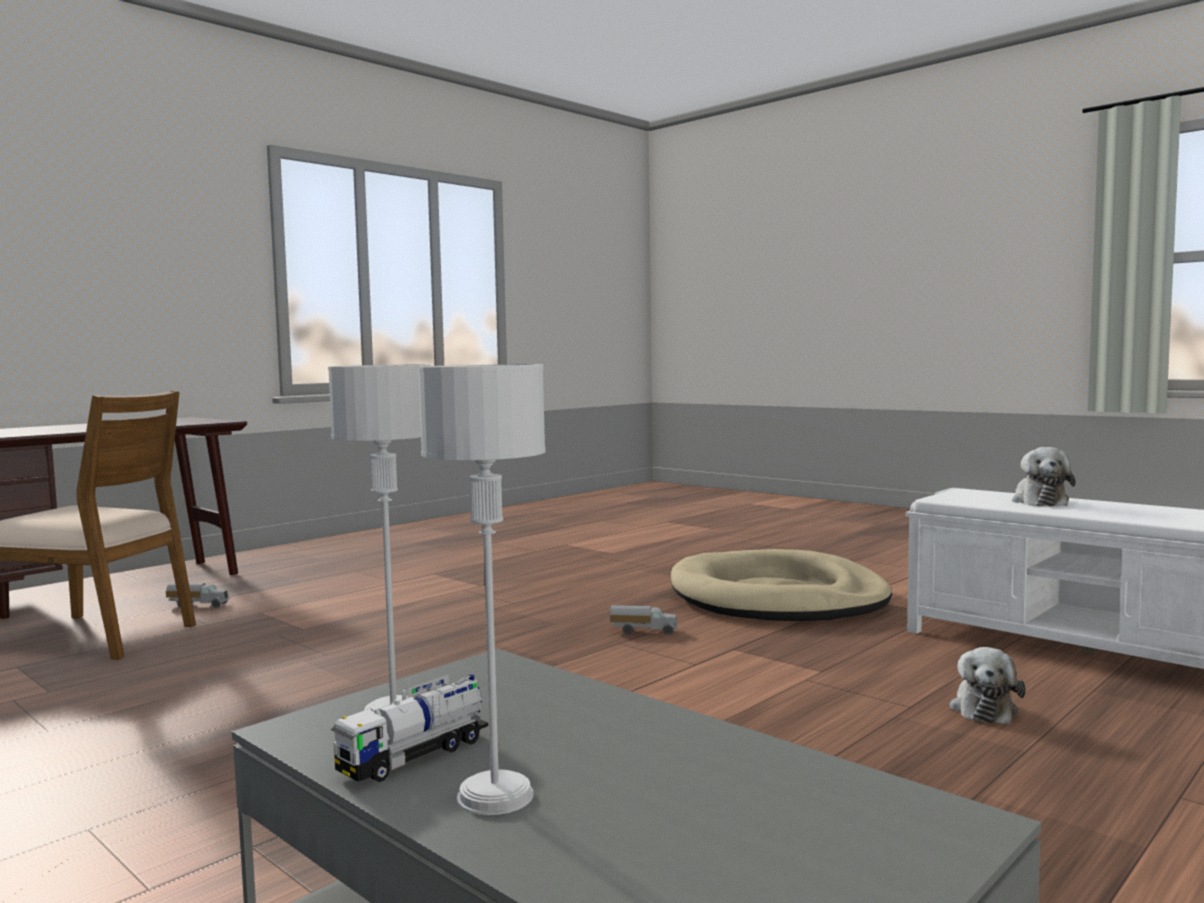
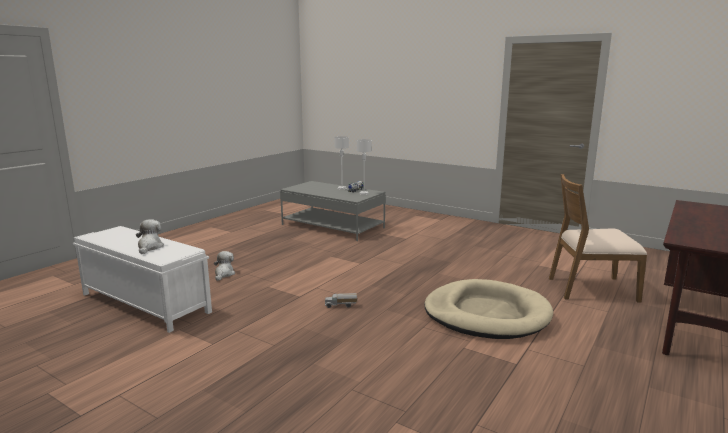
camera: 170 degrees right, 10 degrees up
toy truck [166,583,231,608] -> none
beige dog bed [671,549,892,621] -> beige dog bed moved to [424,279,554,339]

